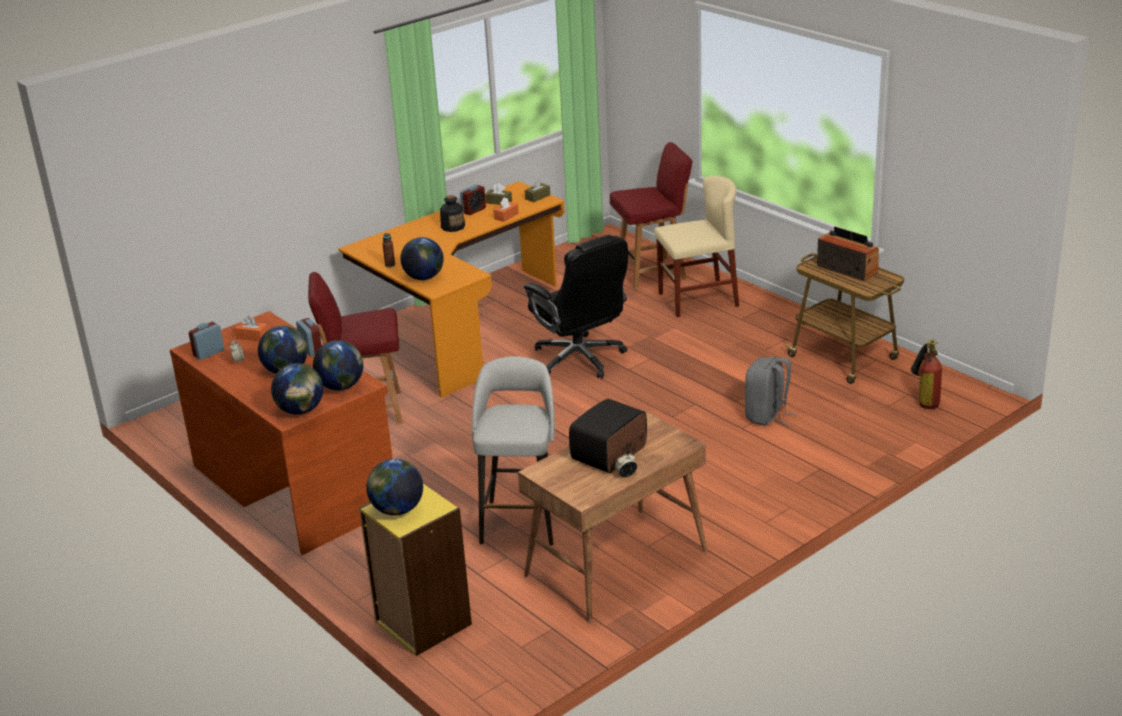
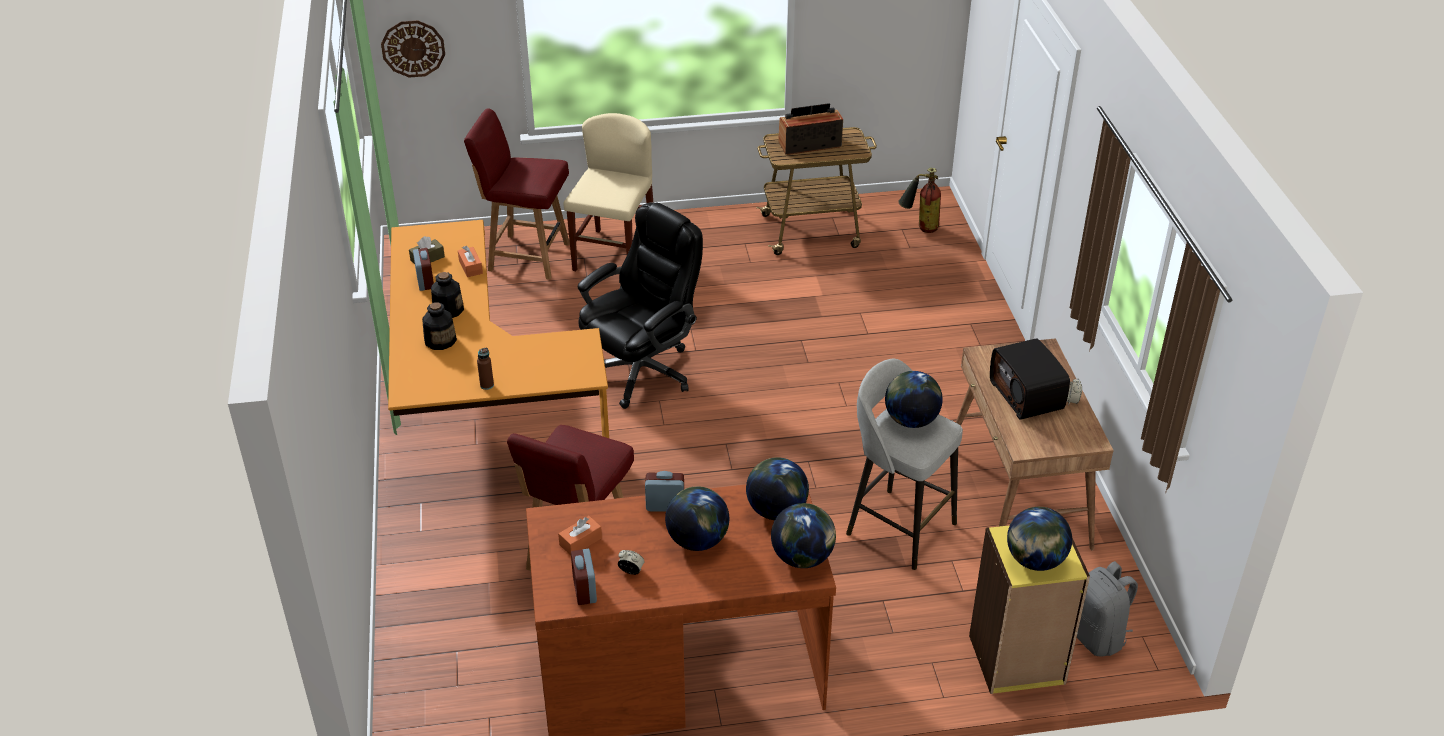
camera: 60 degrees left, 10 degrees up
globe [400,237,444,280] -> globe moved to [885,371,943,428]
black office chair [524,235,628,378] -> black office chair turned 45 degrees counterclockwise [578,202,703,409]
brown tissue box [525,179,550,202] -> none
red chair [610,142,692,290] -> red chair turned 90 degrees counterclockwise [464,108,570,280]
grey backpack [745,356,797,426] -> grey backpack moved to [1077,561,1138,657]
none -> wall clock [381,20,445,78]
none -> bottle [422,302,457,350]

